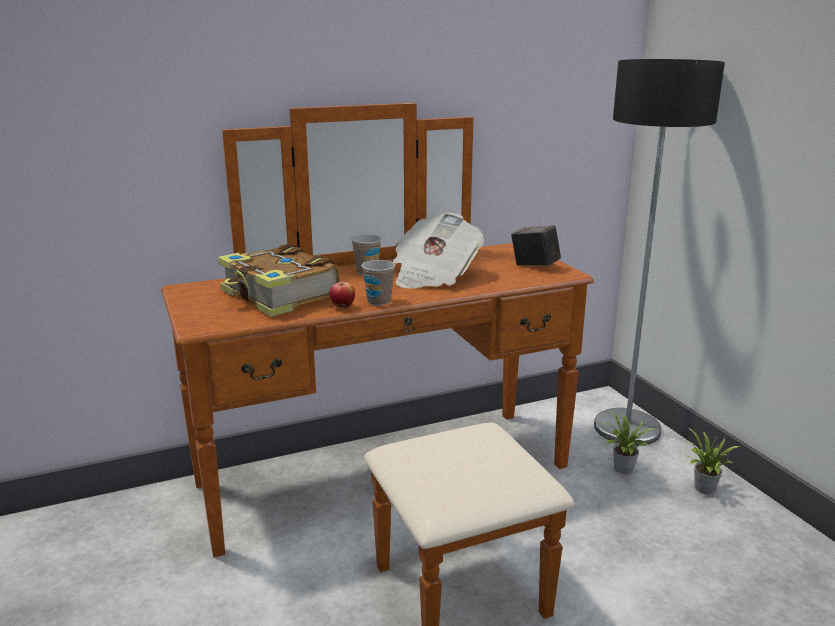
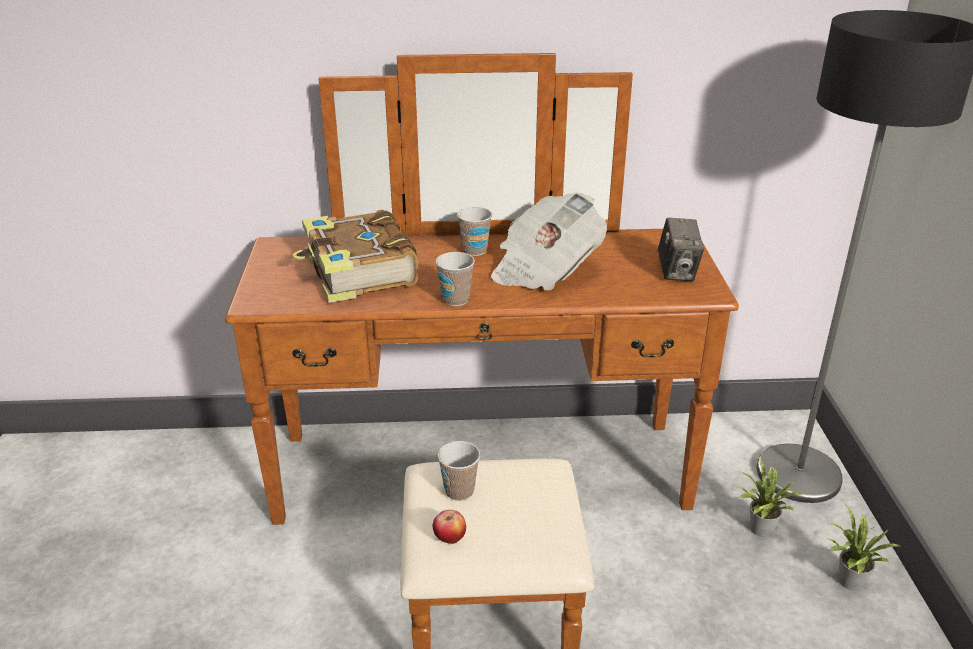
camera: 20 degrees right, 10 degrees up
apple [329,282,355,308] -> apple moved to [433,510,466,544]
camera [511,225,561,266] -> camera turned 150 degrees counterclockwise [658,217,704,281]
none -> cup [438,441,480,501]

